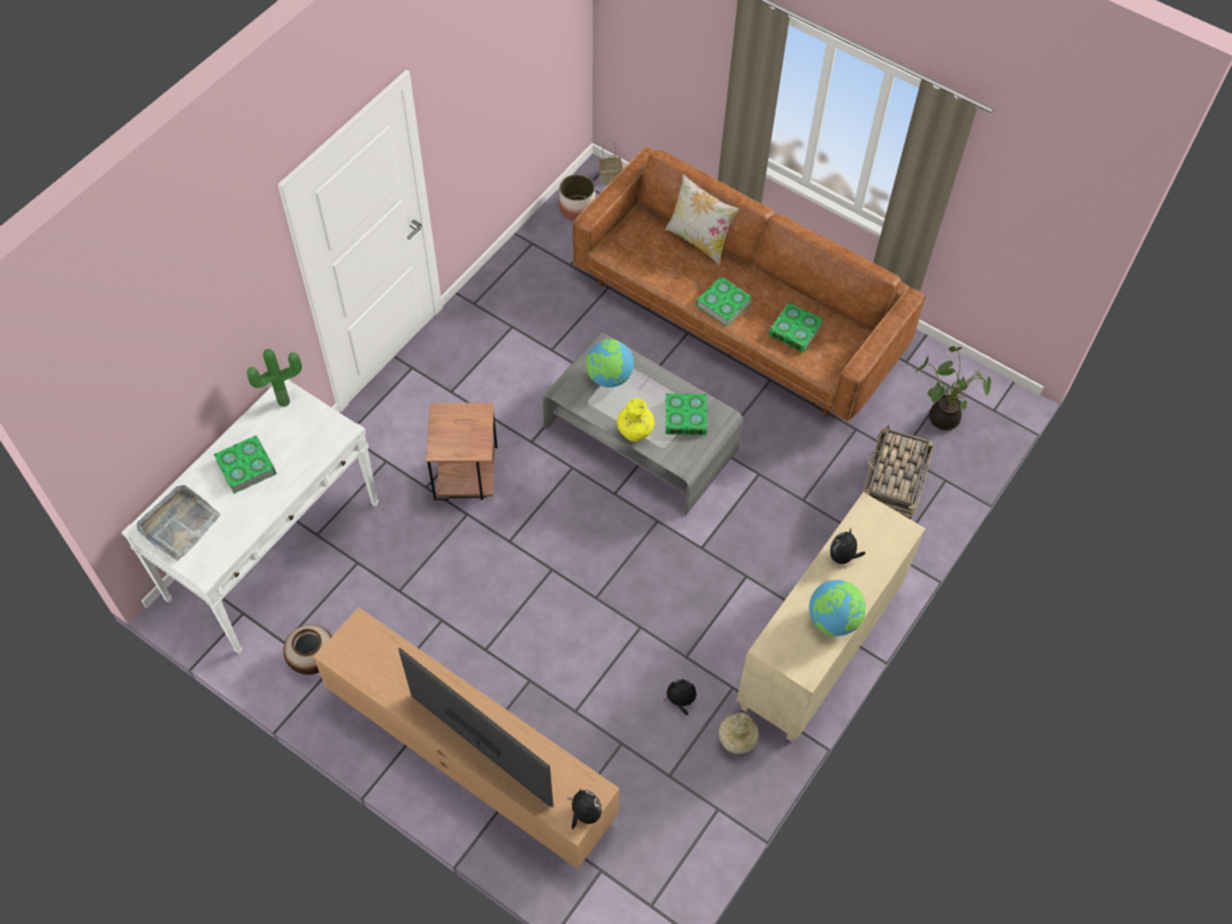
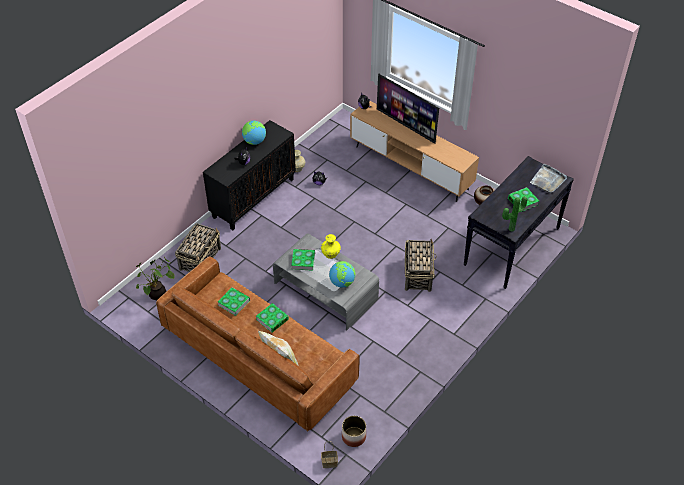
camera: 175 degrees left, 10 degrees down
white console table [121,379,379,654] -> black console table [464,156,574,289]
brown side table [426,402,498,500] -> basket [405,239,437,292]
beige cabinet [737,492,926,742] -> black cabinet [203,120,296,230]

